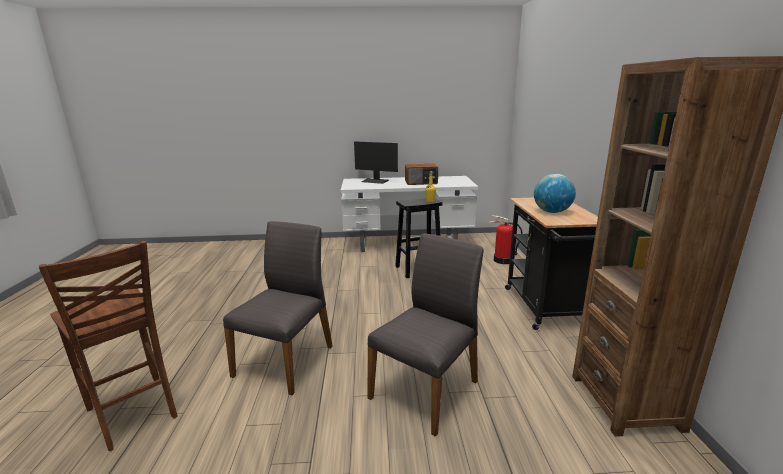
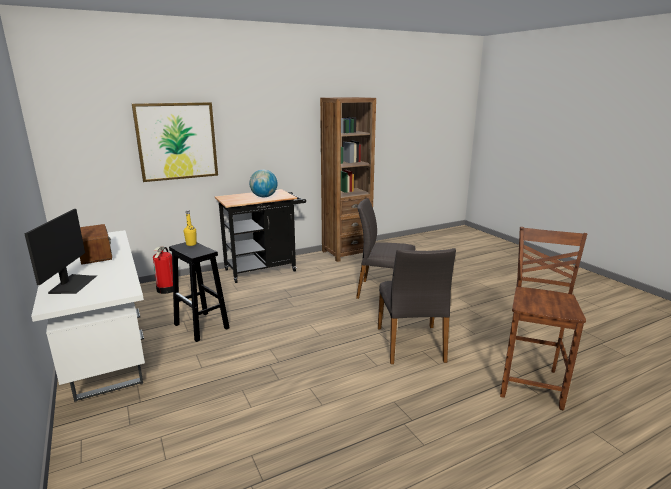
camera: 115 degrees left, 0 degrees up
grey chair [223,221,333,395] -> grey chair turned 90 degrees counterclockwise [378,248,456,364]
none -> picture [132,102,218,182]

